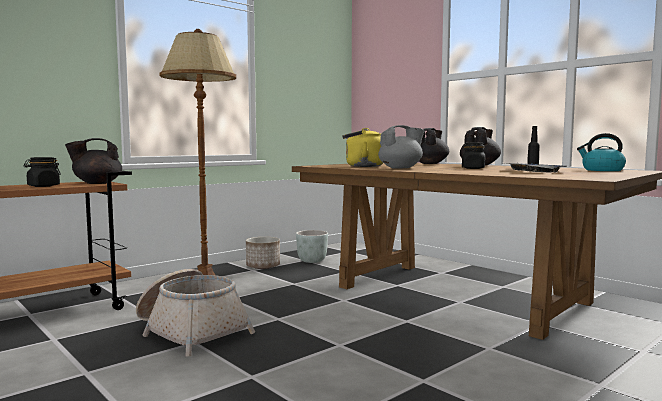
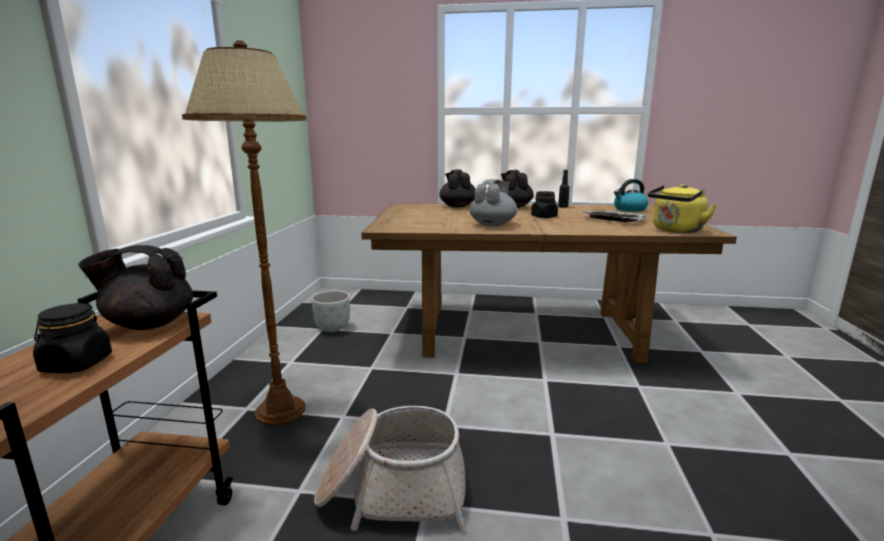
camera: 40 degrees left, 10 degrees up
black teapot [65,138,122,184] -> black teapot turned 60 degrees clockwise [78,245,193,330]
planter [246,237,280,269] -> none
yellow kettle [342,128,383,167] -> yellow kettle moved to [648,184,717,233]

